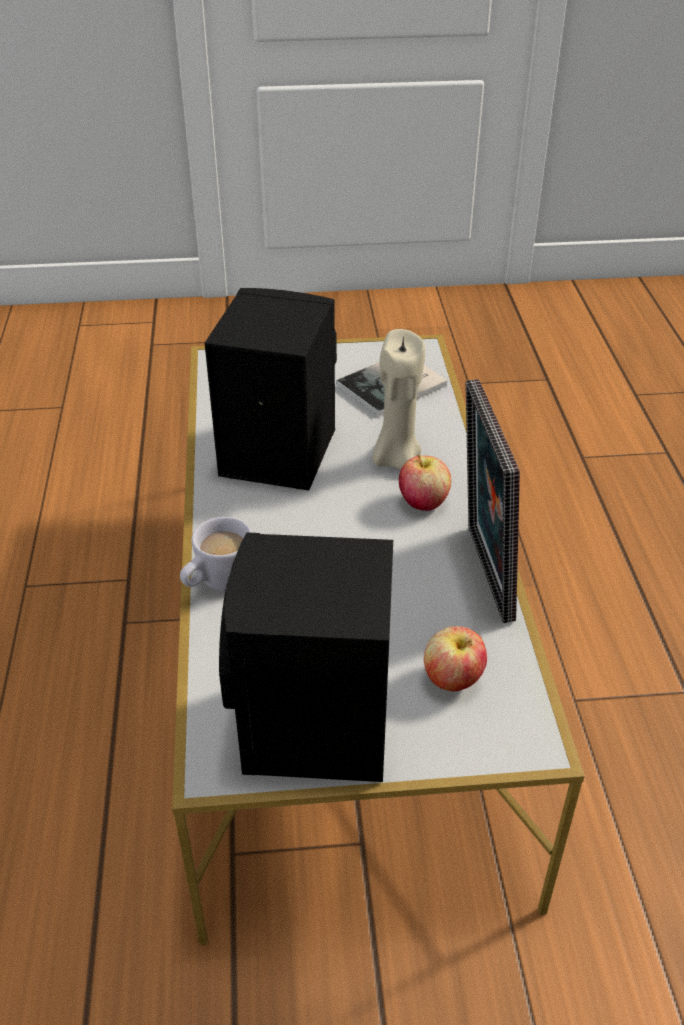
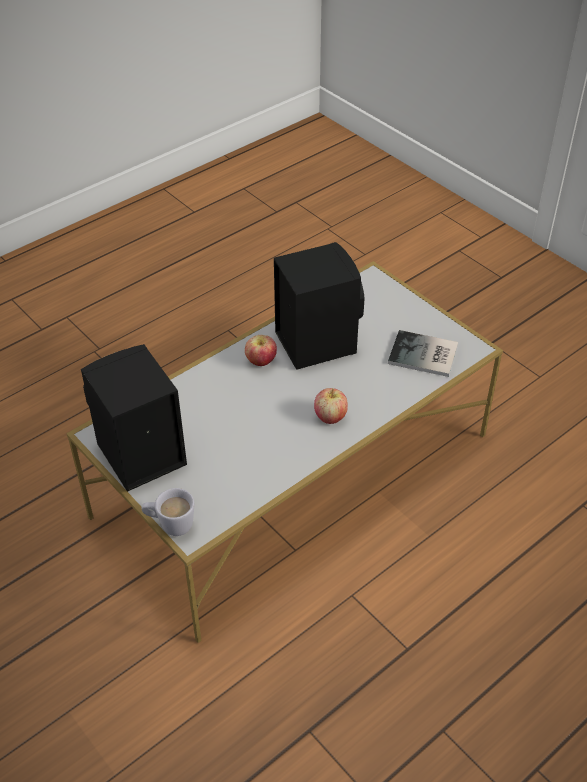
camera: 55 degrees right, 5 degrees up
white mug [180,517,252,591] -> white mug moved to [142,488,195,536]
beige candle [372,329,425,470] -> none
apple [424,626,487,691] -> apple moved to [245,335,277,366]
picture frame [465,379,520,623] -> none

